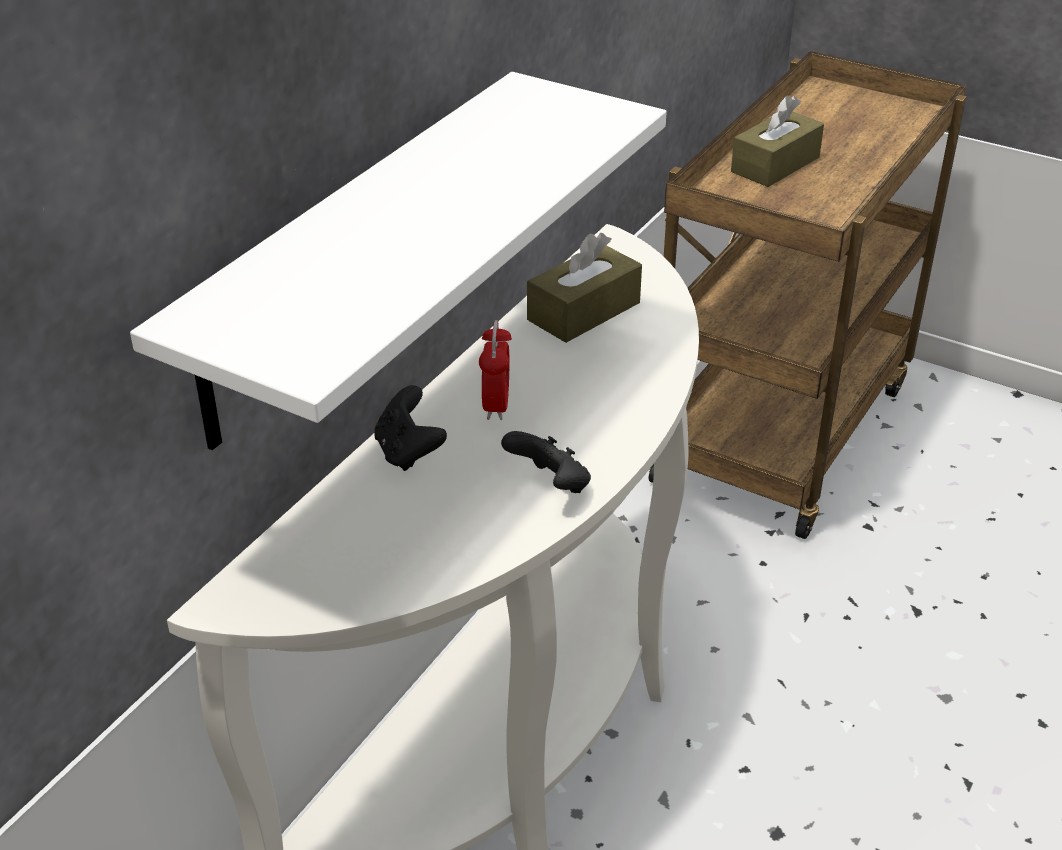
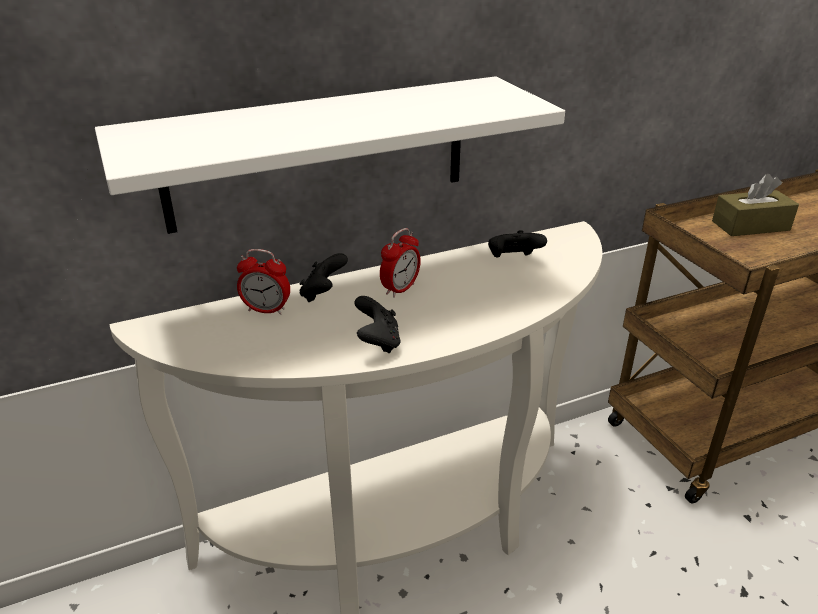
camera: 35 degrees right, 5 degrees down
brown tissue box [527,233,642,343] -> black game controller [488,230,547,257]
none -> alarm clock [237,249,290,315]

